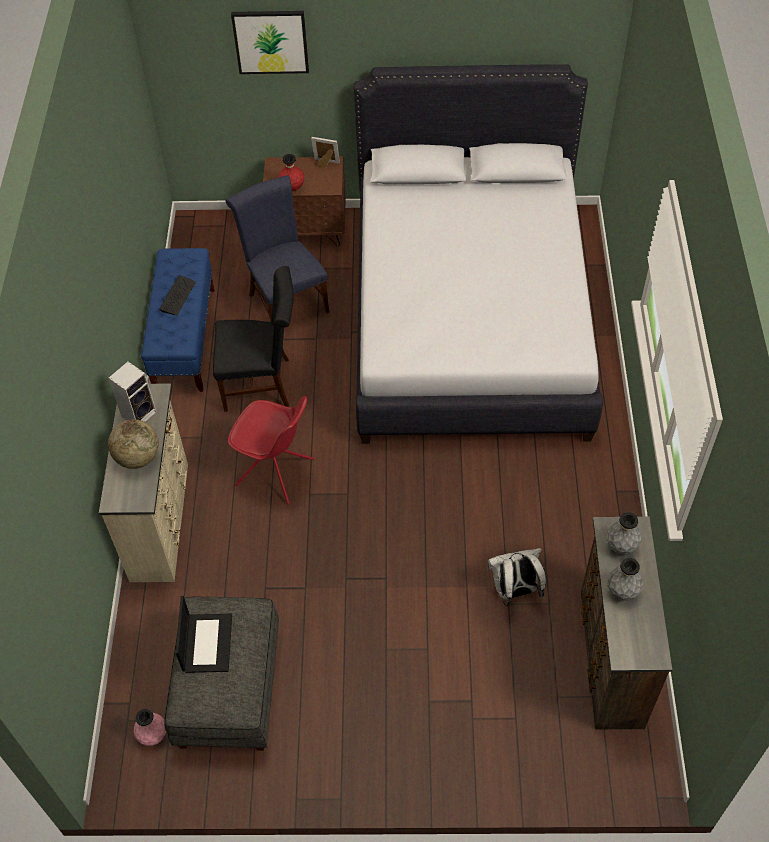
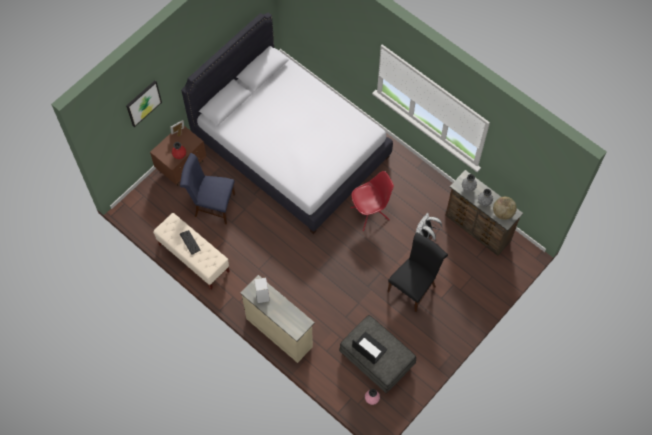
camera: 50 degrees left, 10 degrees up
globe [108,419,159,469] -> globe moved to [493,197,517,220]
blue bench [141,248,215,392] -> beige bench [153,213,230,290]
black chair [213,266,294,412] -> black chair moved to [387,232,448,312]
red chair [228,396,314,504] -> red chair moved to [350,171,394,231]

